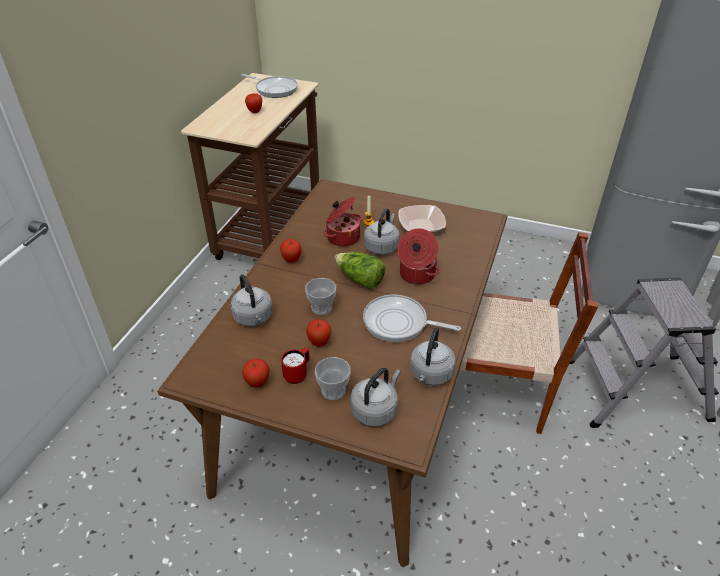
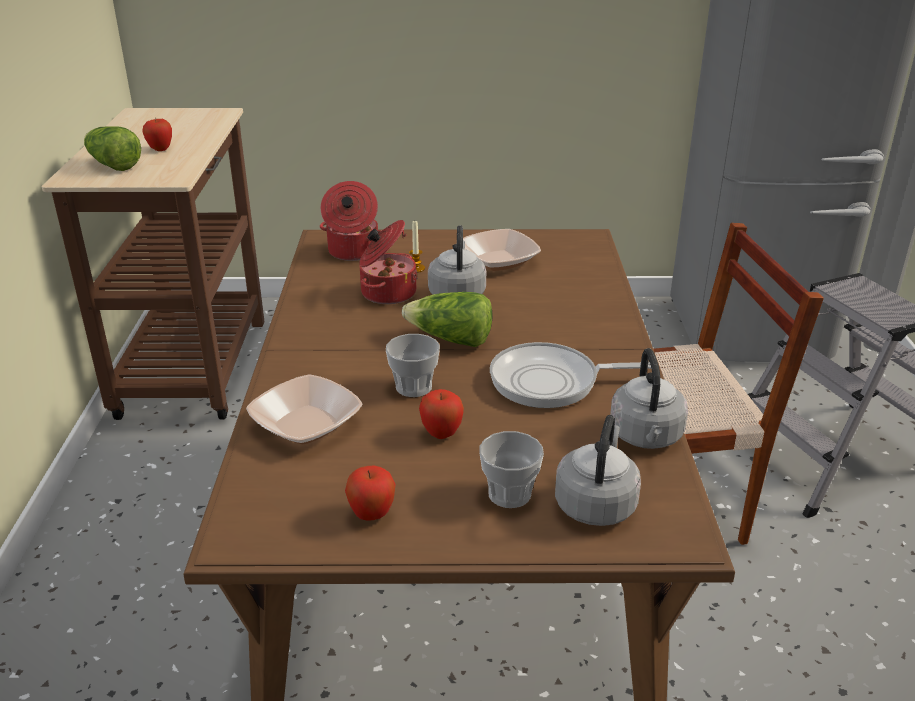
camera: 20 degrees left, 10 degrees down
grey kettle [230,274,273,326] -> bowl [246,374,362,444]
frying pan [241,74,298,98] -> none
apple [280,239,302,263] -> none
red mug [281,347,310,384] -> none
cooking pot [397,228,440,285] -> cooking pot moved to [320,181,381,261]
none -> lettuce [84,126,141,171]

